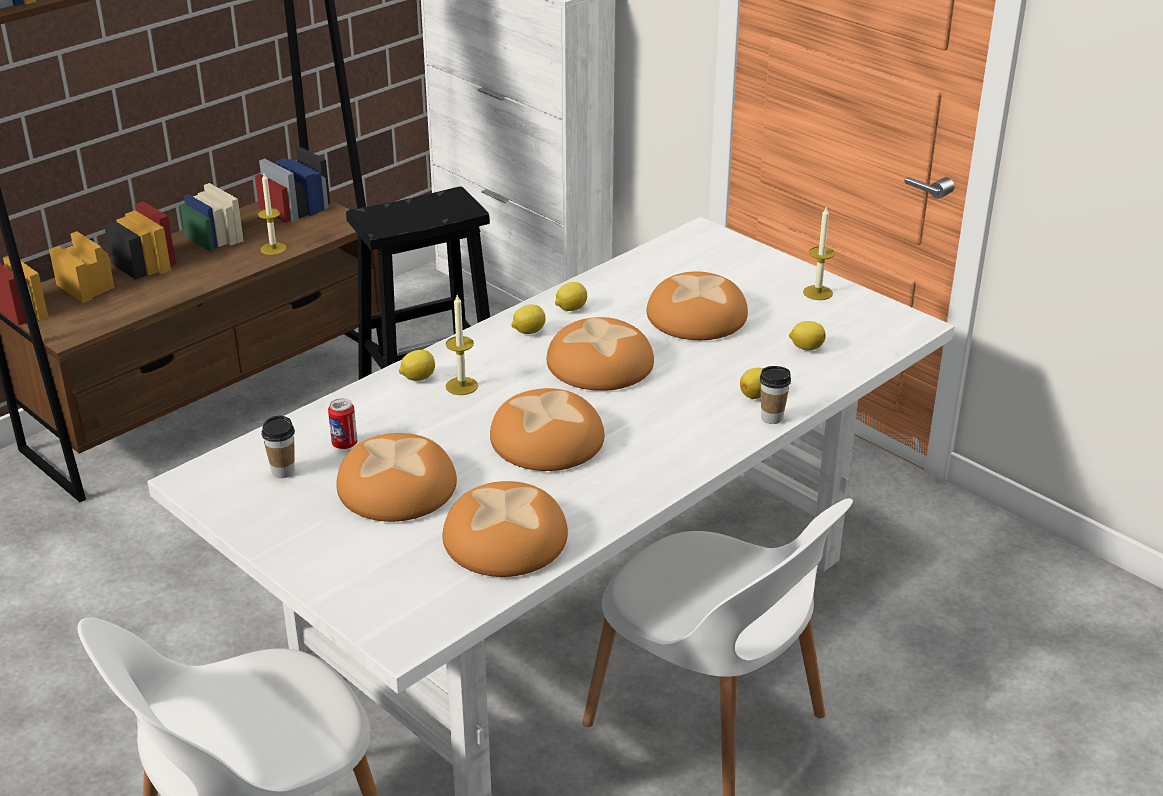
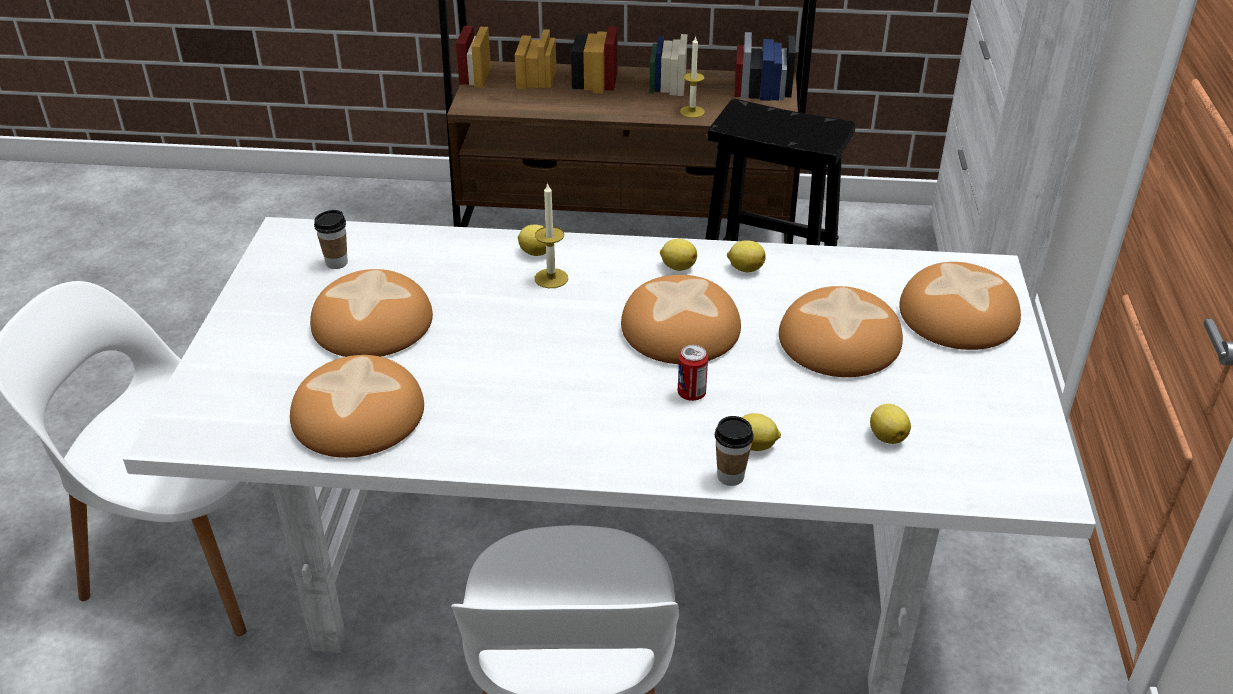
camera: 50 degrees right, 5 degrees up
can [328,398,357,449] -> can moved to [678,345,708,401]
bread [490,388,605,471] -> bread moved to [899,262,1021,350]
candle [803,206,835,300] -> none

